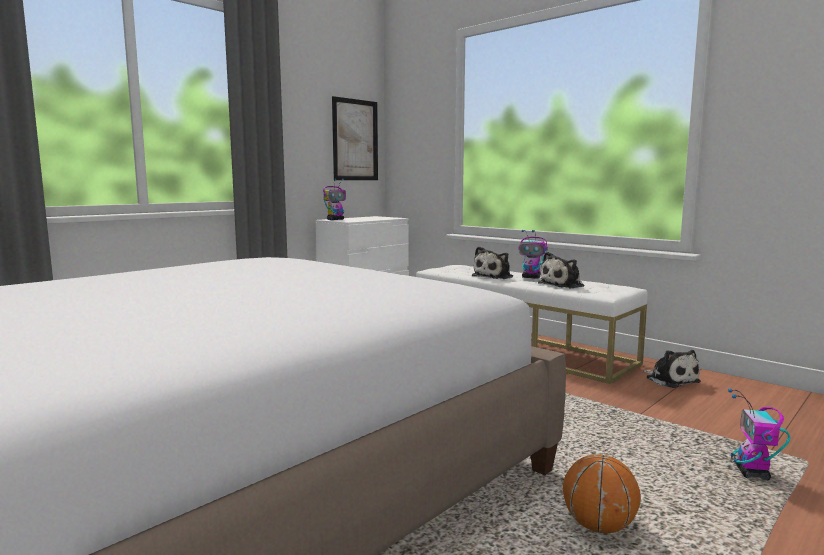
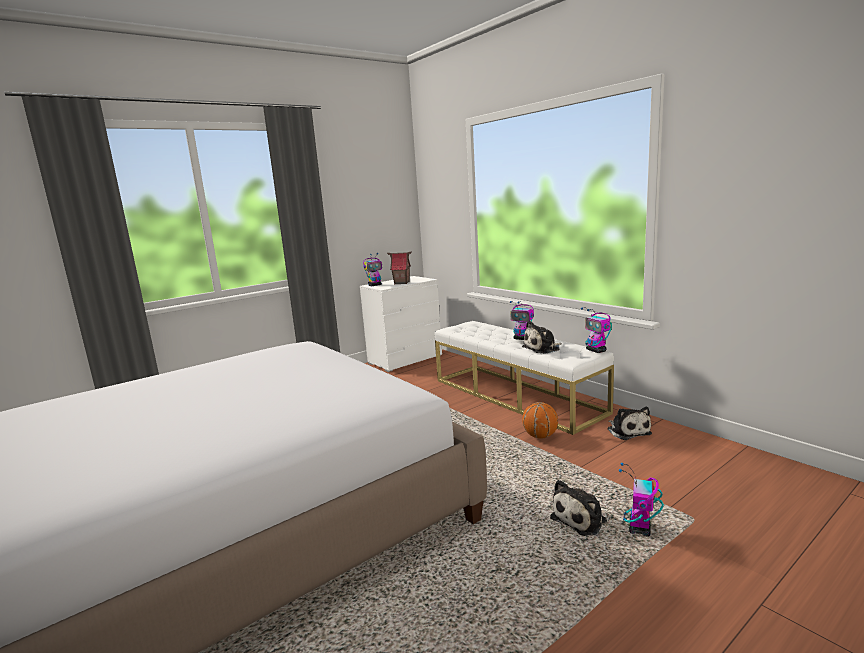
camera: 10 degrees right, 5 degrees up
picture [332,96,378,180] -> none
plush toy [472,247,513,279] -> plush toy moved to [550,480,607,536]
basketball [563,454,641,533] -> basketball moved to [522,402,558,439]
none -> toy house [387,252,412,284]
none -> toy robot [581,307,612,353]

